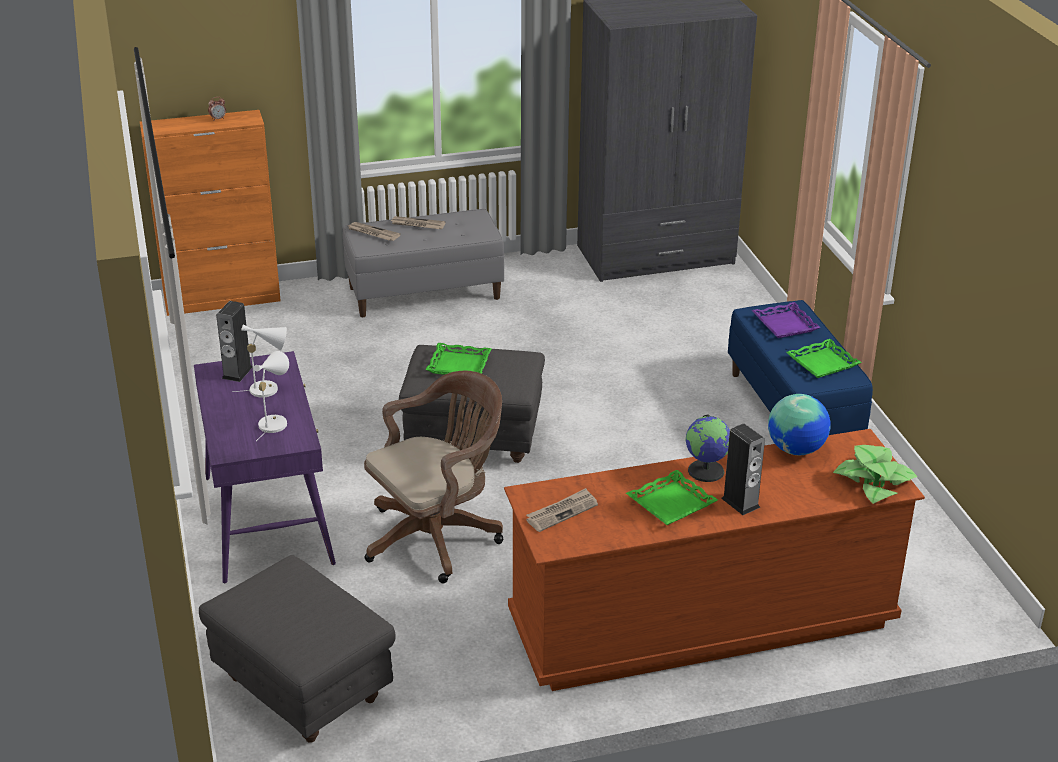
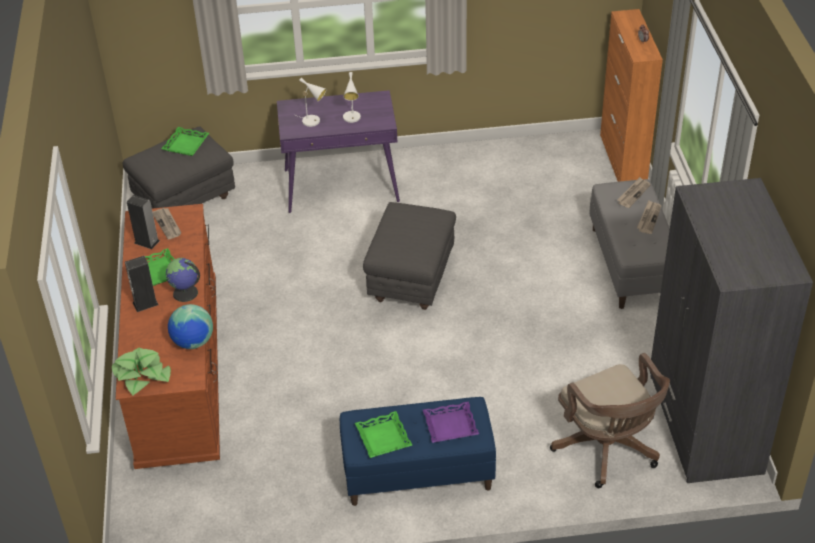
camera: 100 degrees right, 10 degrees up
speaker [216,301,252,382] -> speaker moved to [127,195,160,249]
brown office chair [364,370,503,583] -> brown office chair moved to [550,353,670,488]
green tray [426,343,492,375] -> green tray moved to [161,127,209,156]

